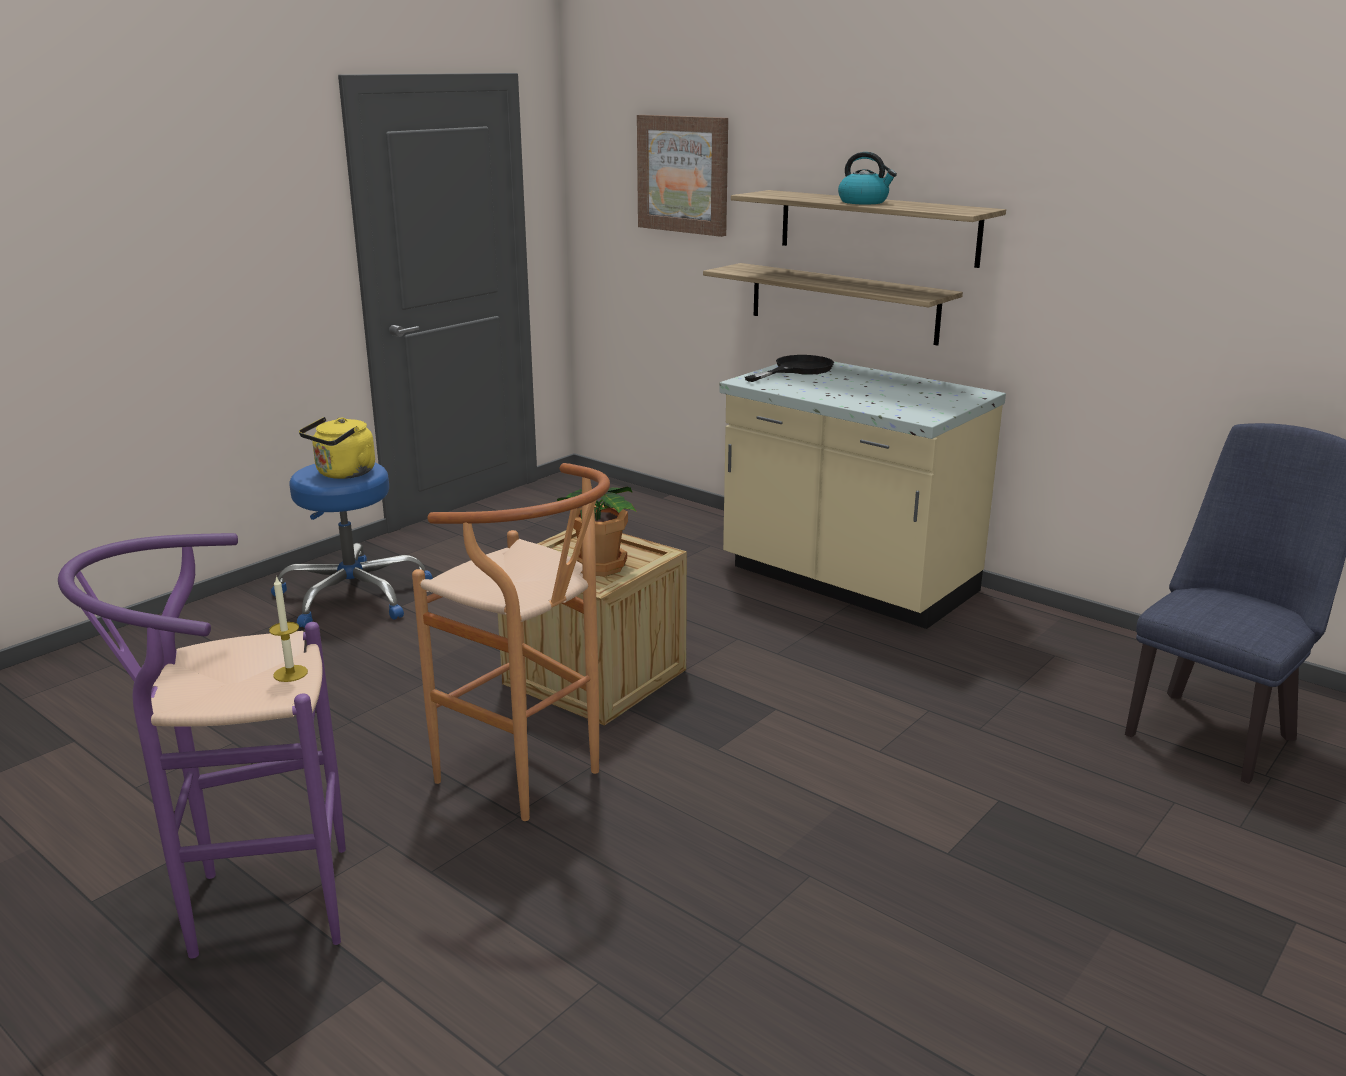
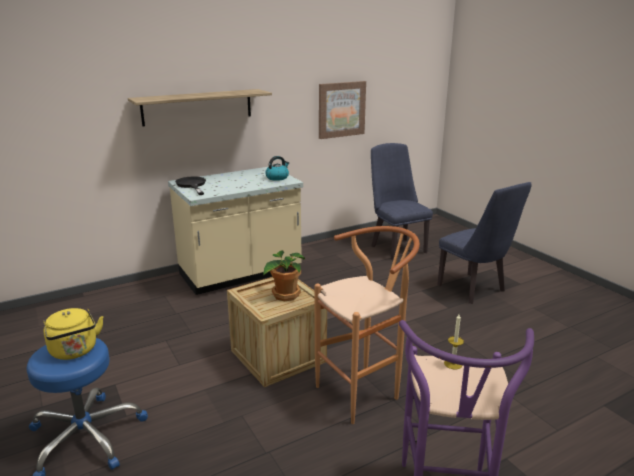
camera: 70 degrees left, 0 degrees up
picture [637,115,728,237] -> picture moved to [319,81,366,139]
shelf [703,263,963,346] -> none
kettle [838,152,897,204] -> kettle moved to [265,156,289,181]
none -> blue chair [437,182,532,304]

